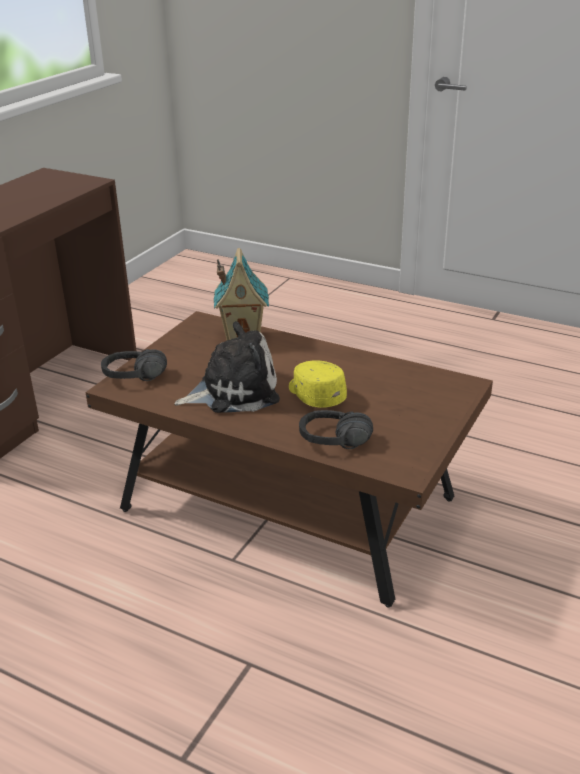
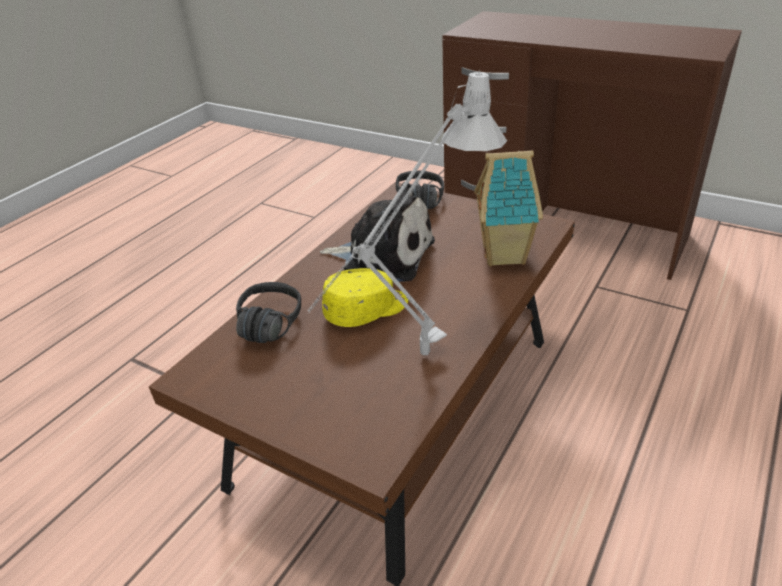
camera: 95 degrees right, 5 degrees up
plush toy [174,321,280,413] -> plush toy turned 60 degrees counterclockwise [320,182,435,282]
none -> grey table lamp [309,68,507,355]

